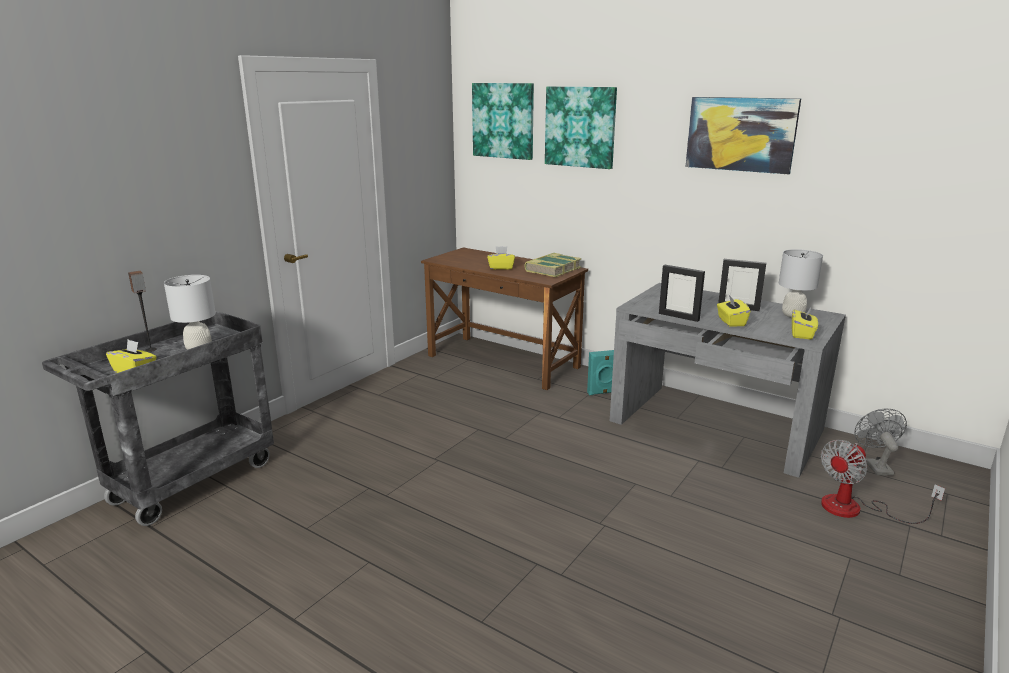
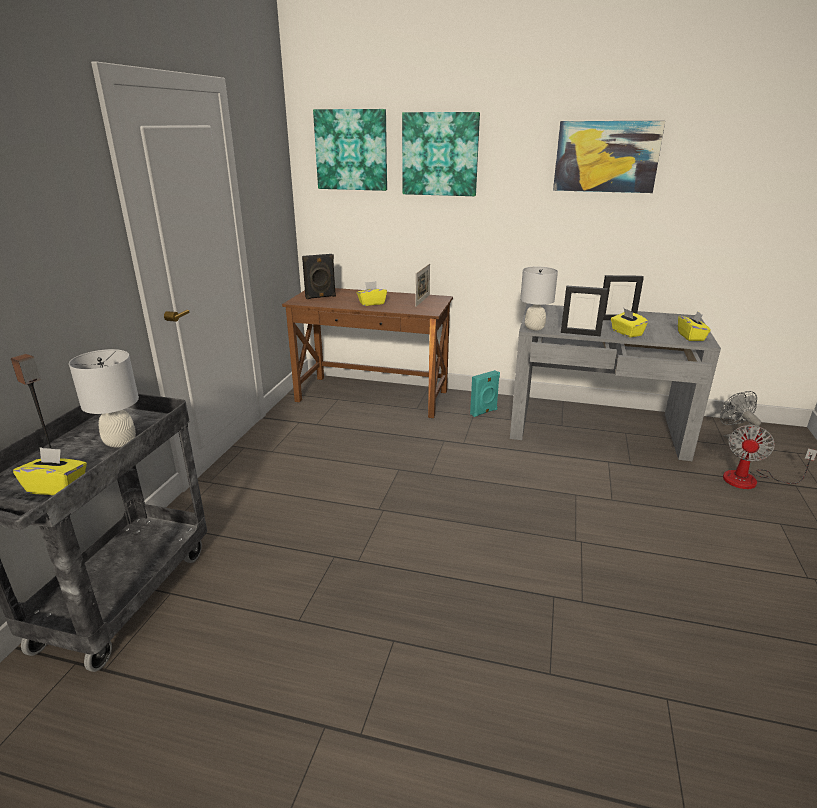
camera: 20 degrees left, 5 degrees up
book [524,253,582,277] -> picture frame [415,264,430,307]
grey table lamp [779,249,823,317] -> grey table lamp moved to [520,267,558,330]
none -> black speaker [302,254,336,299]

